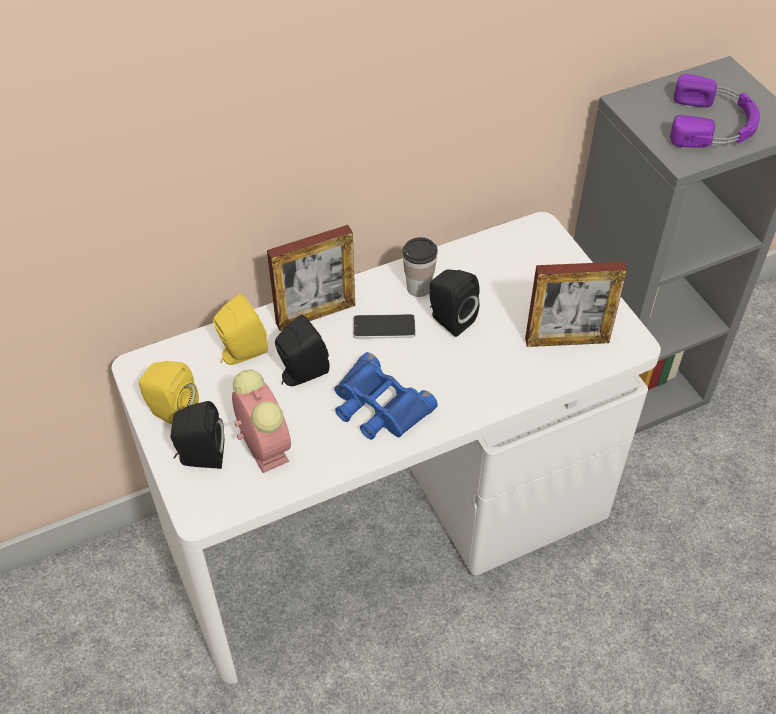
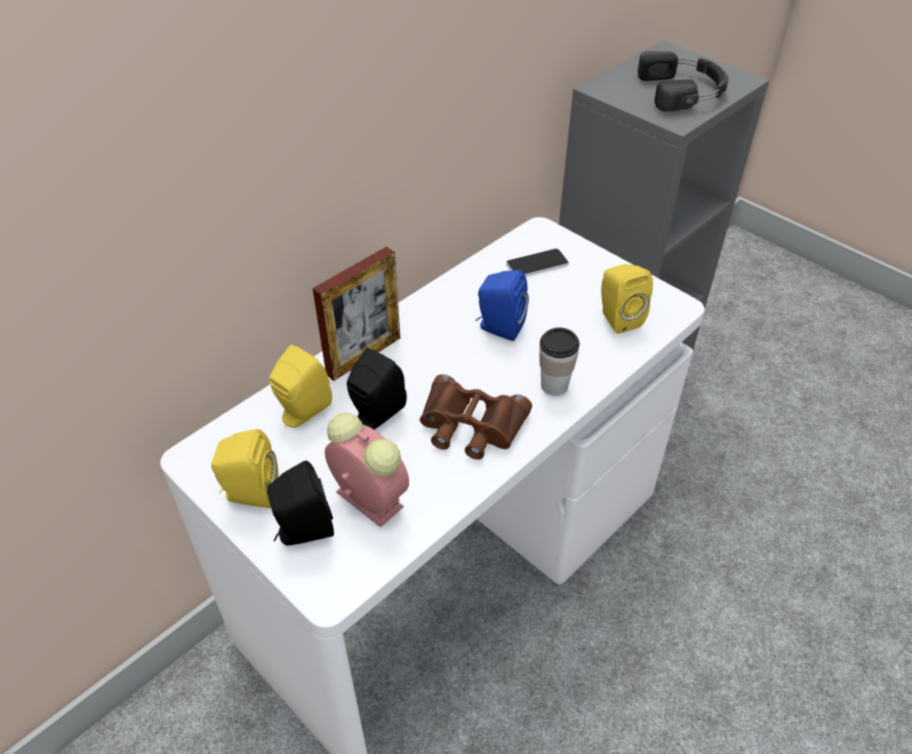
camera: 20 degrees left, 5 degrees down
blue binoculars [334,352,438,440] -> brown binoculars [420,374,532,460]
phone [353,314,416,339] -> phone moved to [506,248,569,276]
cup [402,237,438,297] -> cup moved to [539,328,580,396]
black speaker [429,270,480,337] -> blue speaker [476,270,529,341]
picture frame [525,262,627,347] -> yellow speaker [601,264,653,334]
purple headphones [670,74,760,148] -> black headphones [638,51,728,112]

